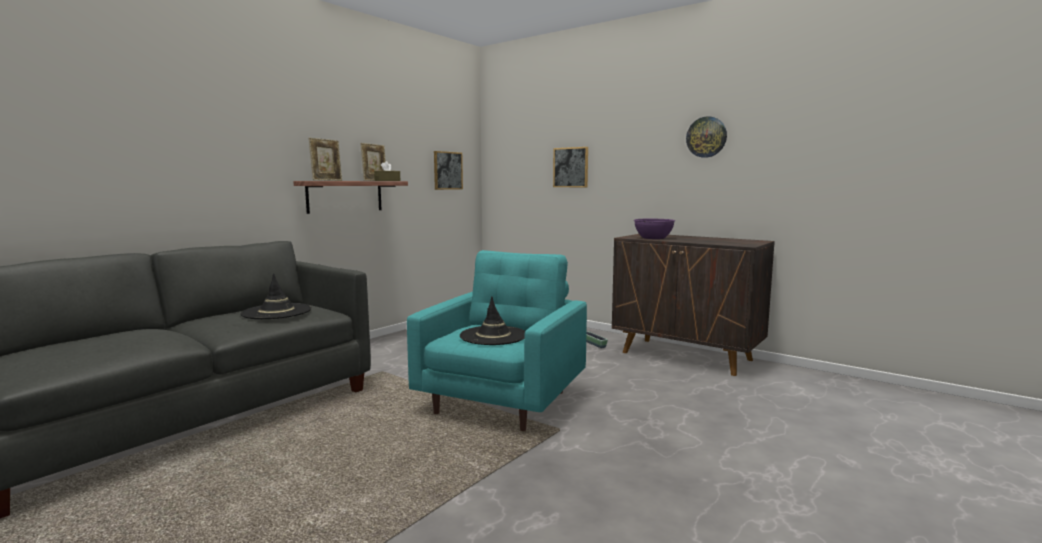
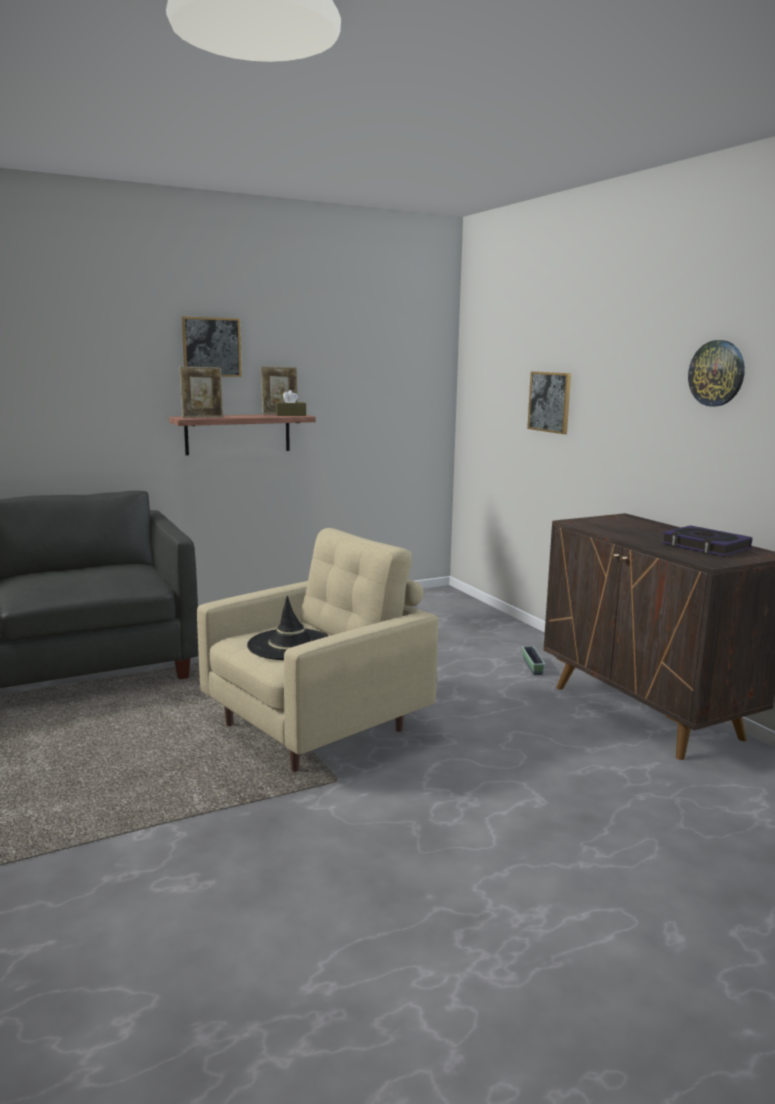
camera: 25 degrees right, 5 degrees up
black hat [240,273,312,319] -> none
turquoise armchair [407,250,587,431] -> beige armchair [197,528,438,772]
picture [434,151,463,190] -> picture moved to [182,317,242,377]
purple bowl [634,219,675,239] -> none
none -> book [661,525,753,557]

